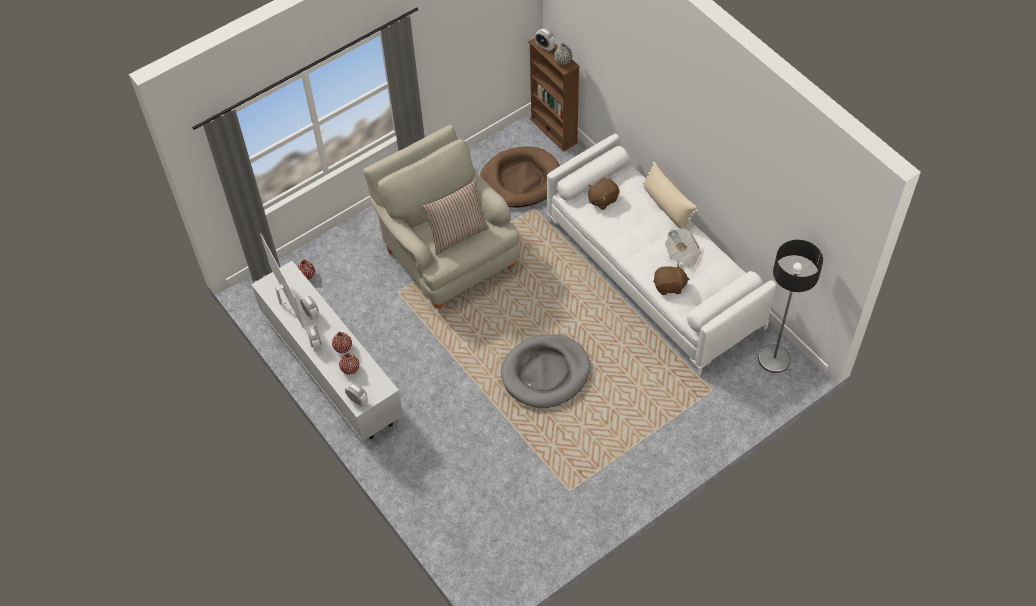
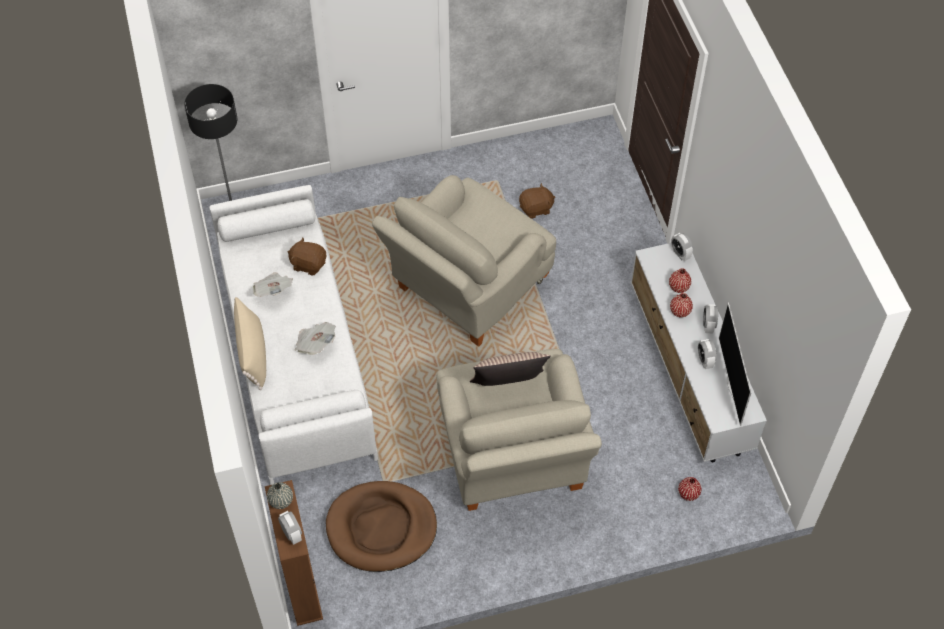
camera: 160 degrees left, 0 degrees up
grey dog bed [501,334,590,408] -> beige armchair [372,175,556,347]
brown plush toy [588,178,620,210] -> brown plush toy moved to [519,183,555,219]
none -> newspaper [295,322,336,355]

